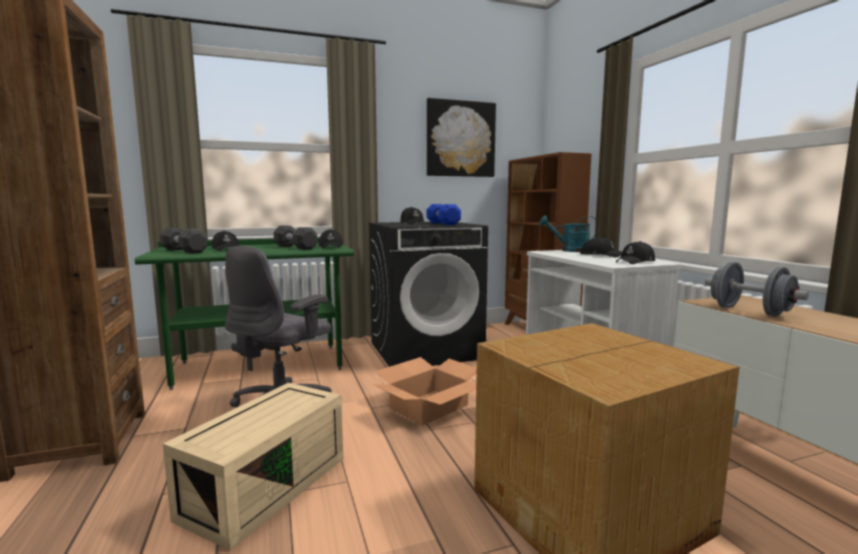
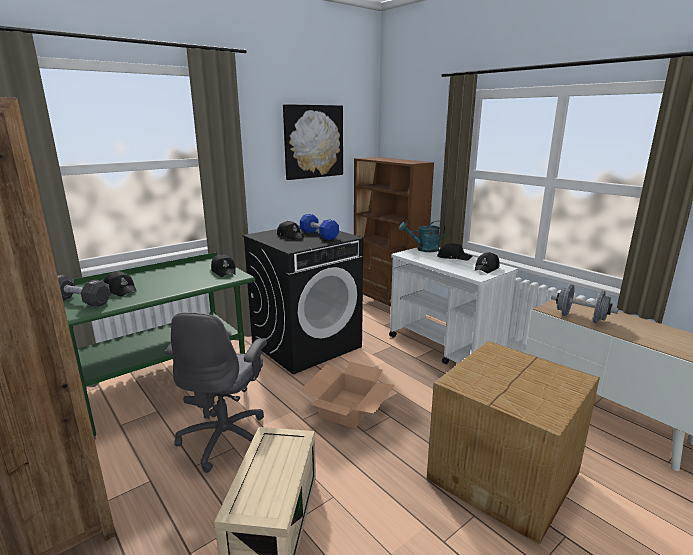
camera: 20 degrees left, 10 degrees up
black dumbbell [274,225,318,250] -> none

